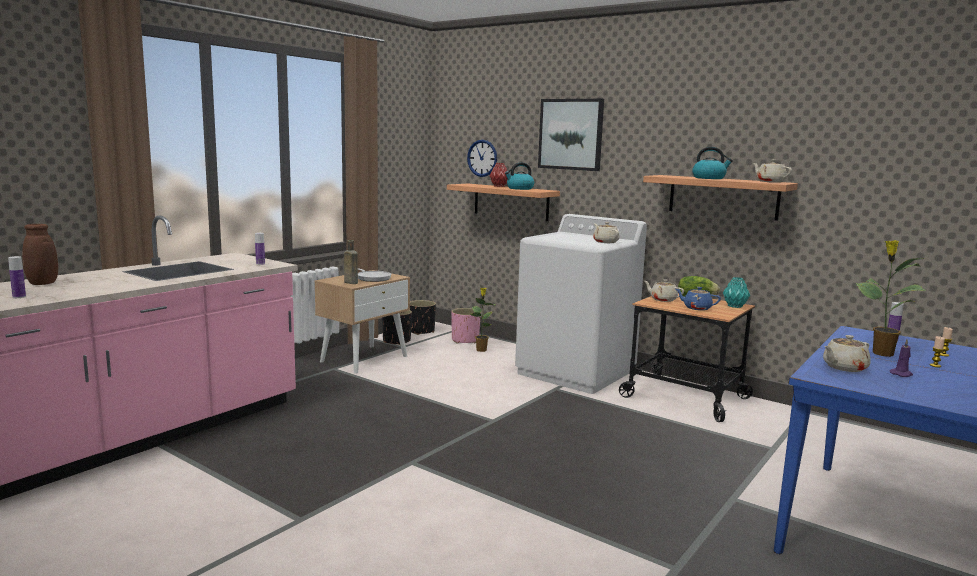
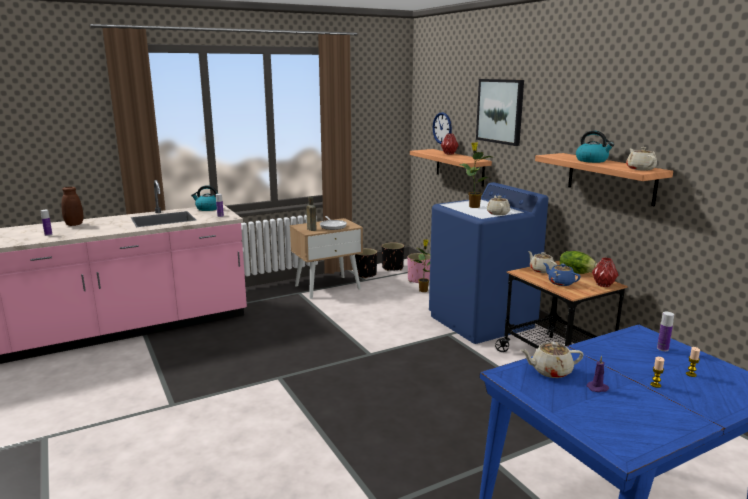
camera: 25 degrees right, 5 degrees up
kettle [505,162,534,190] -> kettle moved to [191,185,218,211]
white washing machine [515,214,647,394] -> blue washing machine [429,182,548,344]
turquoise vase [723,277,750,308] -> red vase [592,257,618,287]
potted plant [856,240,926,357] -> potted plant moved to [459,142,494,208]

